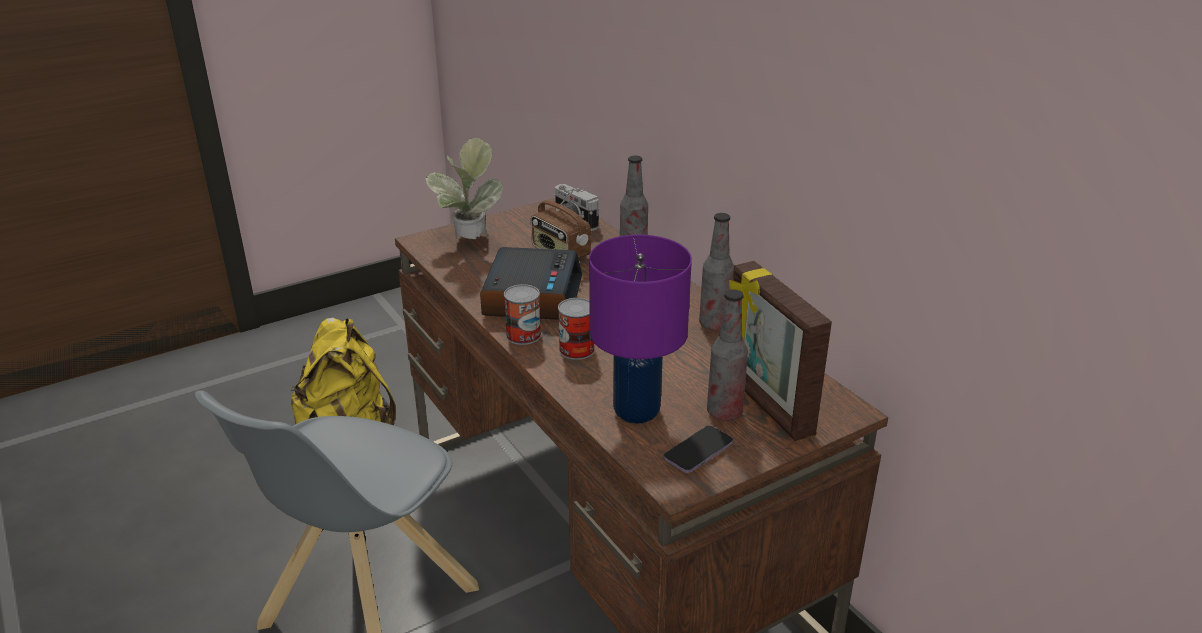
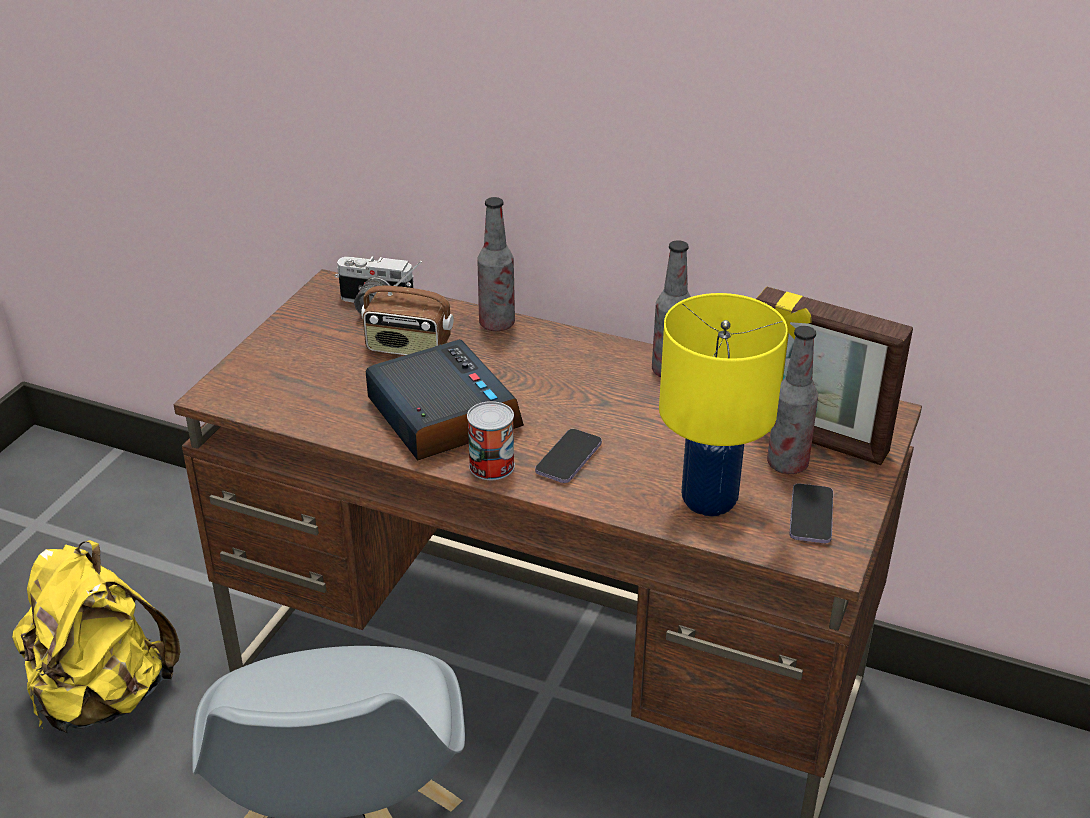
camera: 35 degrees left, 5 degrees up
potted plant [426,138,503,239] -> none
can [558,298,595,360] -> phone [535,429,602,483]
purple table lamp [589,235,692,424] -> yellow table lamp [659,293,787,516]

